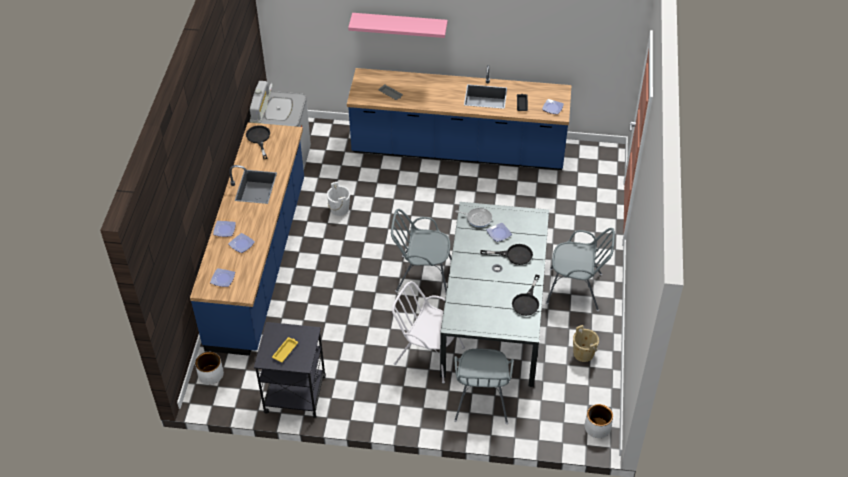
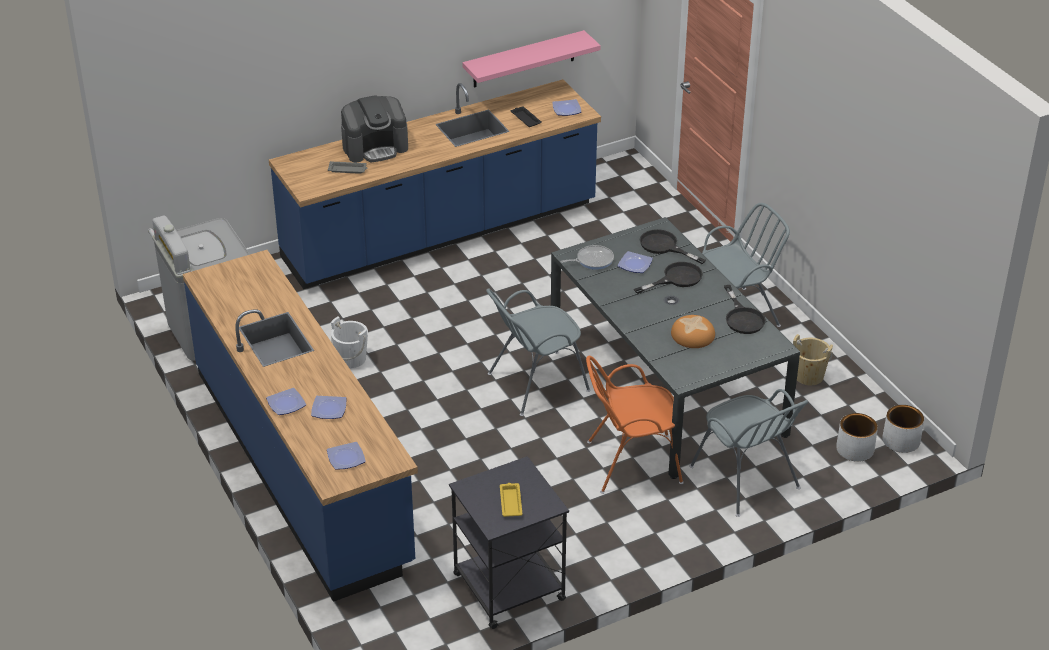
camera: 35 degrees left, 10 degrees down
white planter [195,352,224,385] -> white planter moved to [836,413,878,462]
black frying pan [246,125,270,159] -> black frying pan moved to [640,229,706,264]
pink shelf [348,13,448,38] -> pink shelf moved to [462,30,601,88]
white chair [392,281,465,383] -> orange chair [586,356,684,494]
none -> coffee machine [341,95,408,163]
none -> bread [671,315,715,348]

